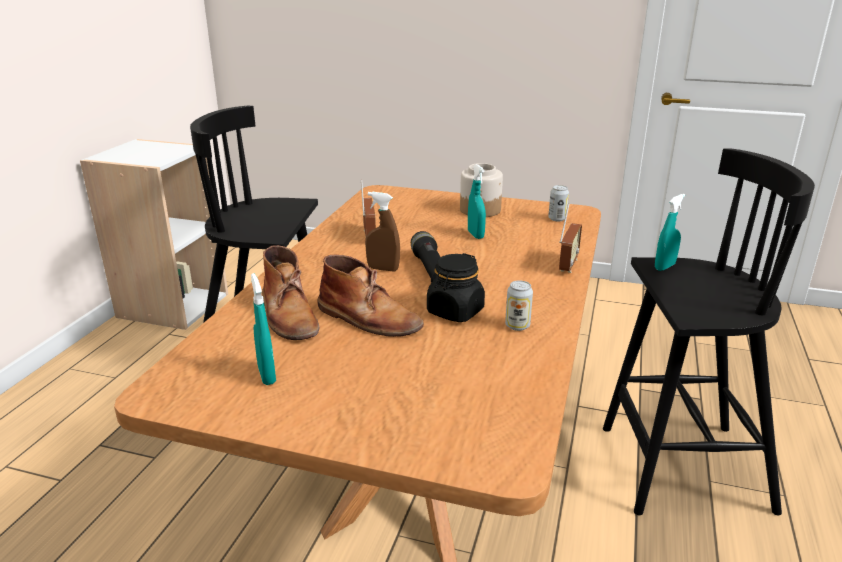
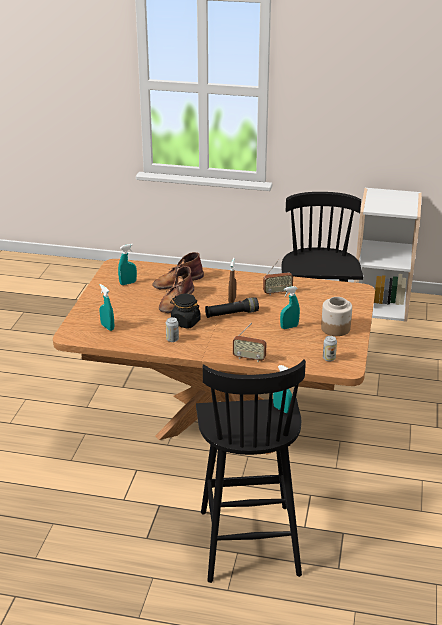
camera: 85 degrees right, 5 degrees up
none -> turquoise spray bottle [100,284,114,331]

